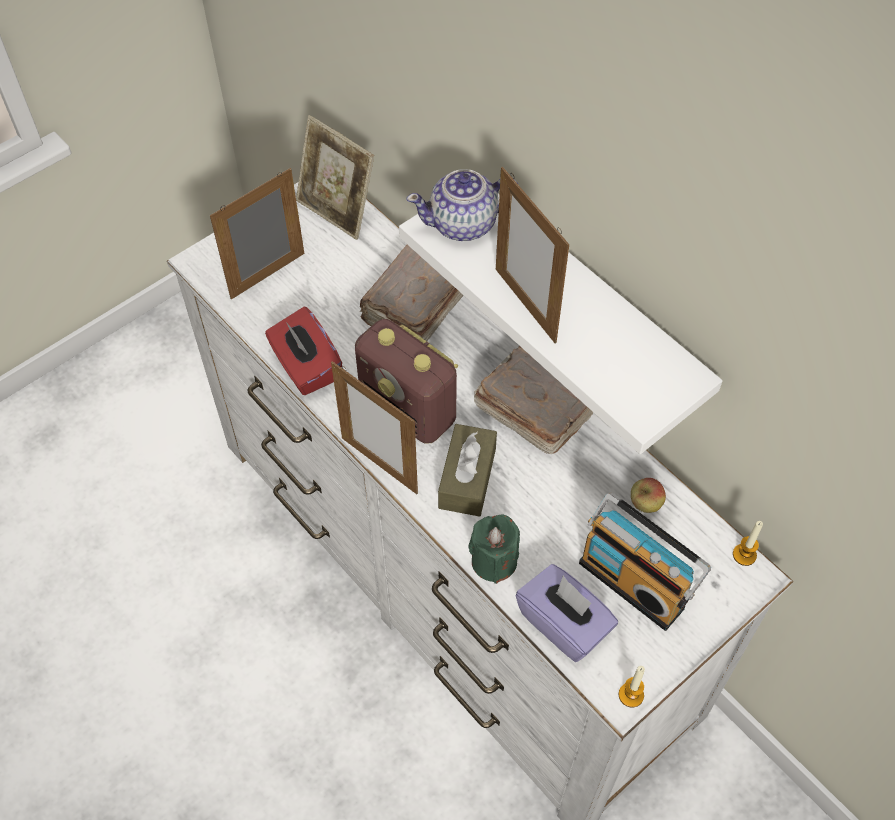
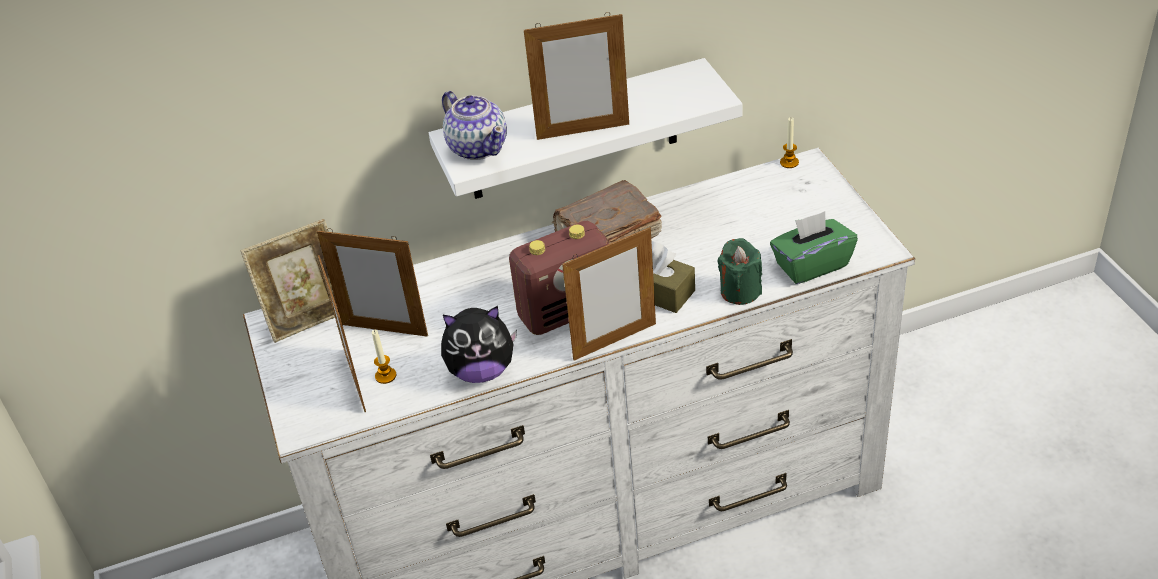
camera: 65 degrees left, 15 degrees down
red tissue box [265,307,342,395] -> plush toy [441,306,517,383]
brown book [360,245,464,341] -> none
teapot [406,169,518,241] -> teapot turned 45 degrees counterclockwise [442,91,507,160]
purple tissue box [516,564,618,662] -> green tissue box [770,211,858,284]
radio [579,493,711,631] -> none
candle [619,666,645,707] -> candle moved to [372,330,396,384]
apple [631,478,666,513] -> none
none -> picture frame [317,228,428,337]

